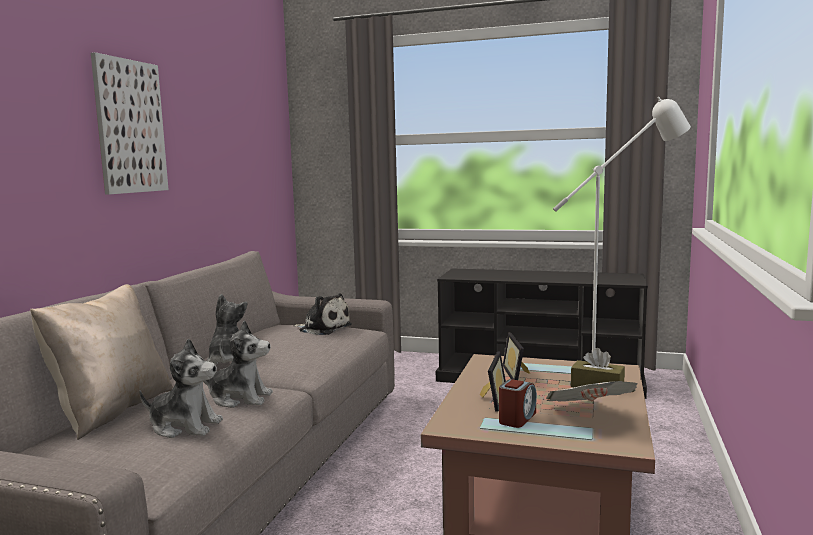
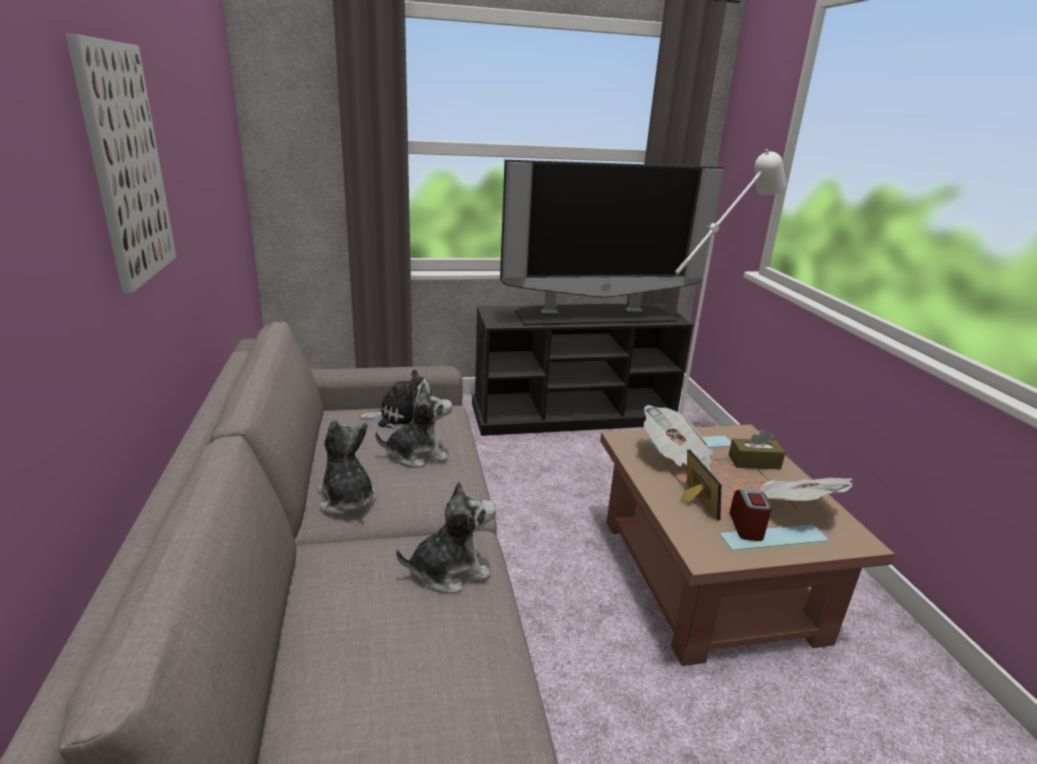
camera: 30 degrees left, 15 degrees up
beige pillow [30,284,173,440] -> none
plush toy [139,339,223,438] -> plush toy moved to [375,382,452,467]
picture frame [503,333,530,380] -> newspaper [643,405,713,472]
none -> television [500,160,725,325]

